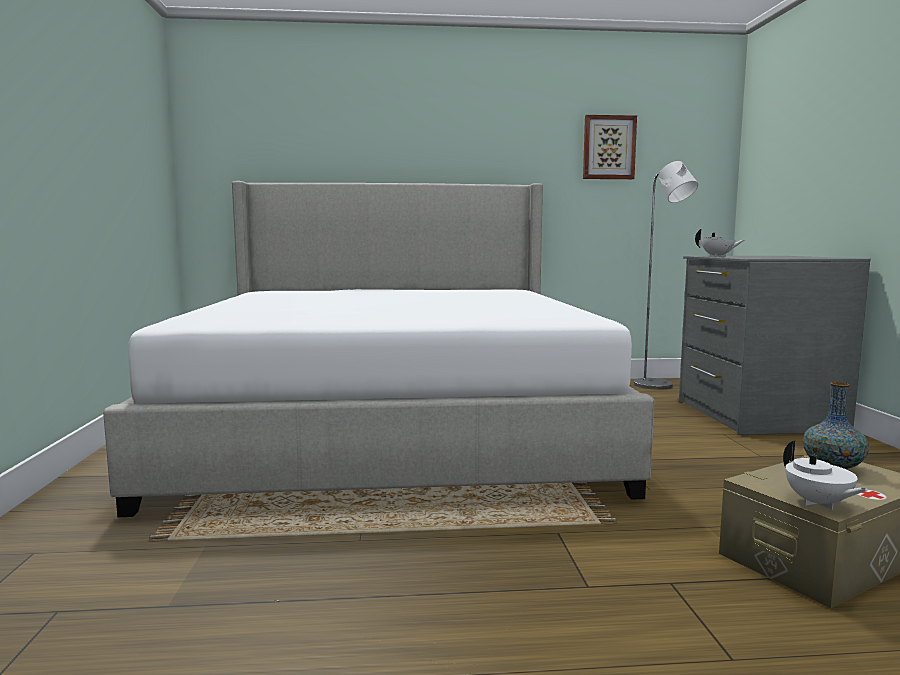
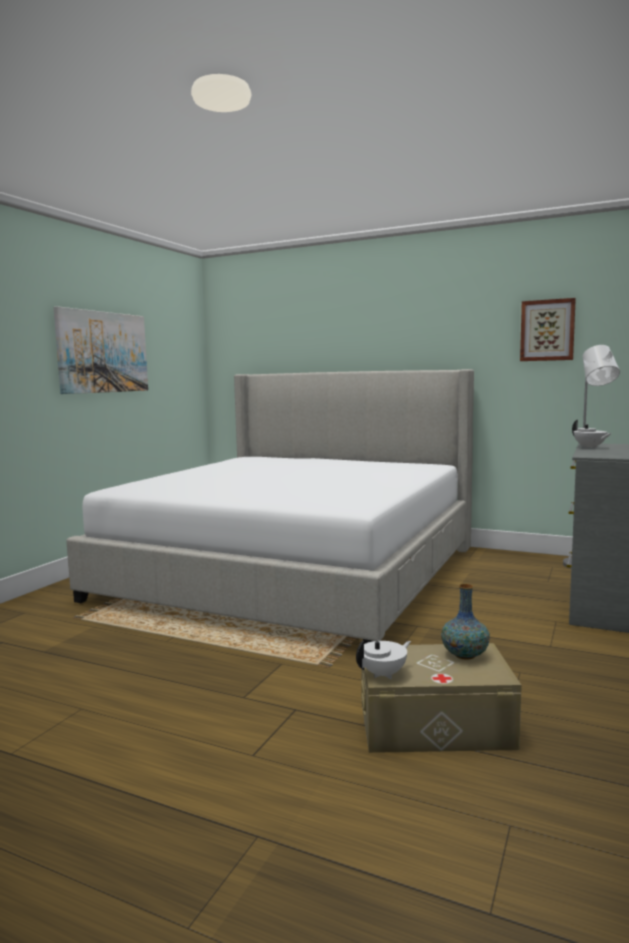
camera: 30 degrees right, 0 degrees up
white teapot [783,441,868,510] -> white teapot turned 135 degrees counterclockwise [356,640,411,679]
none -> picture [53,306,148,394]

